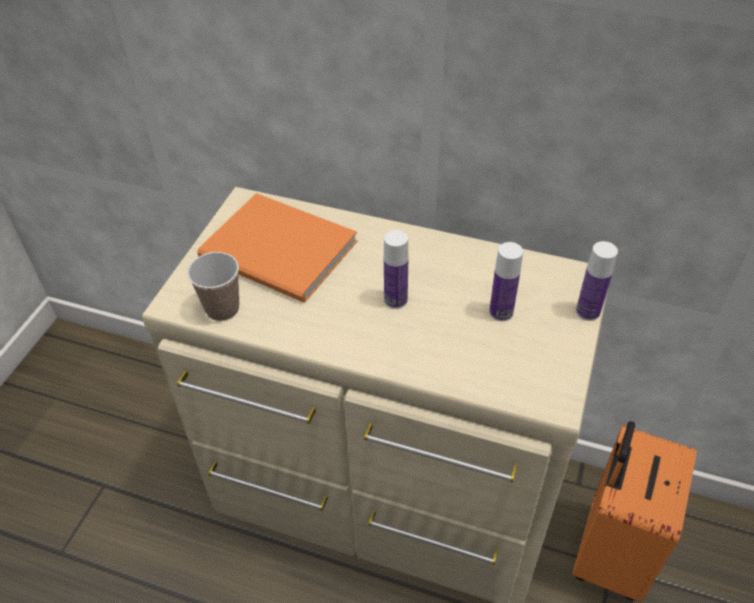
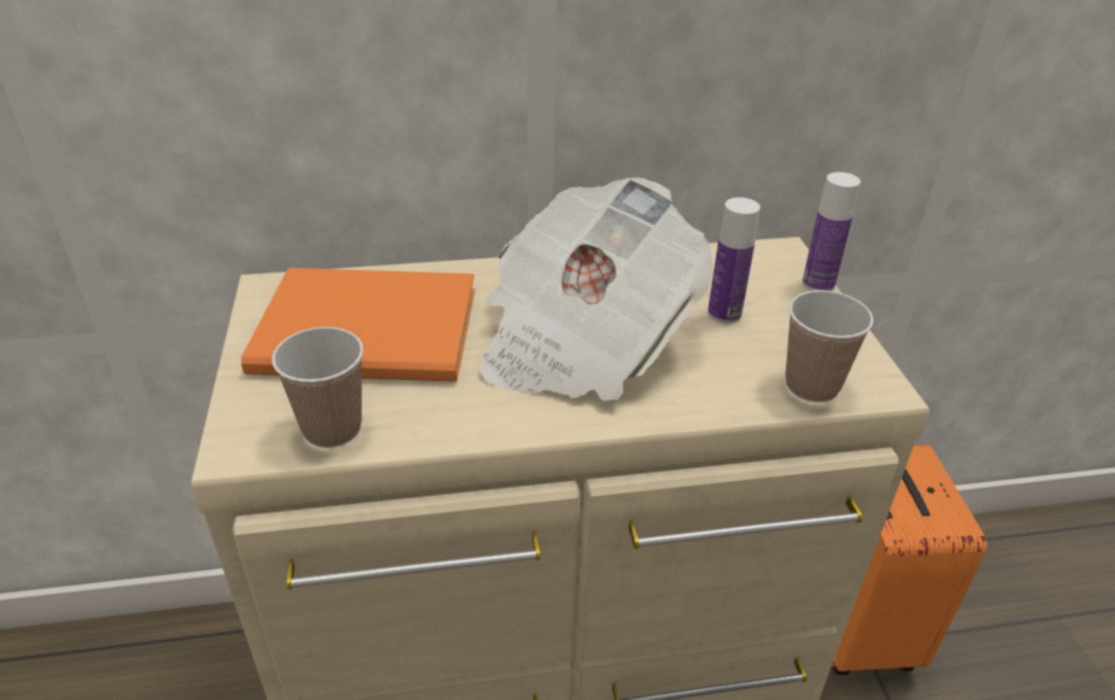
camera: 30 degrees left, 10 degrees down
bottle [384,230,408,309] -> newspaper [479,177,713,401]
none -> cup [785,290,874,402]

